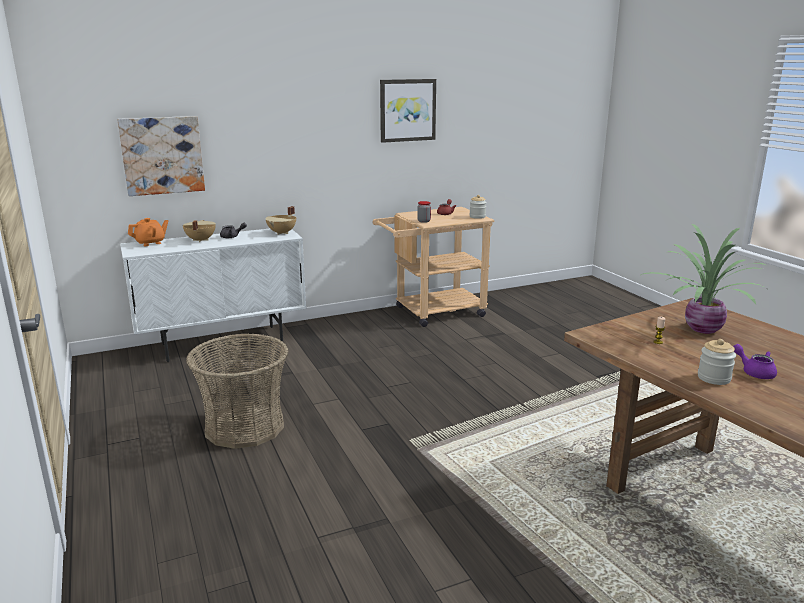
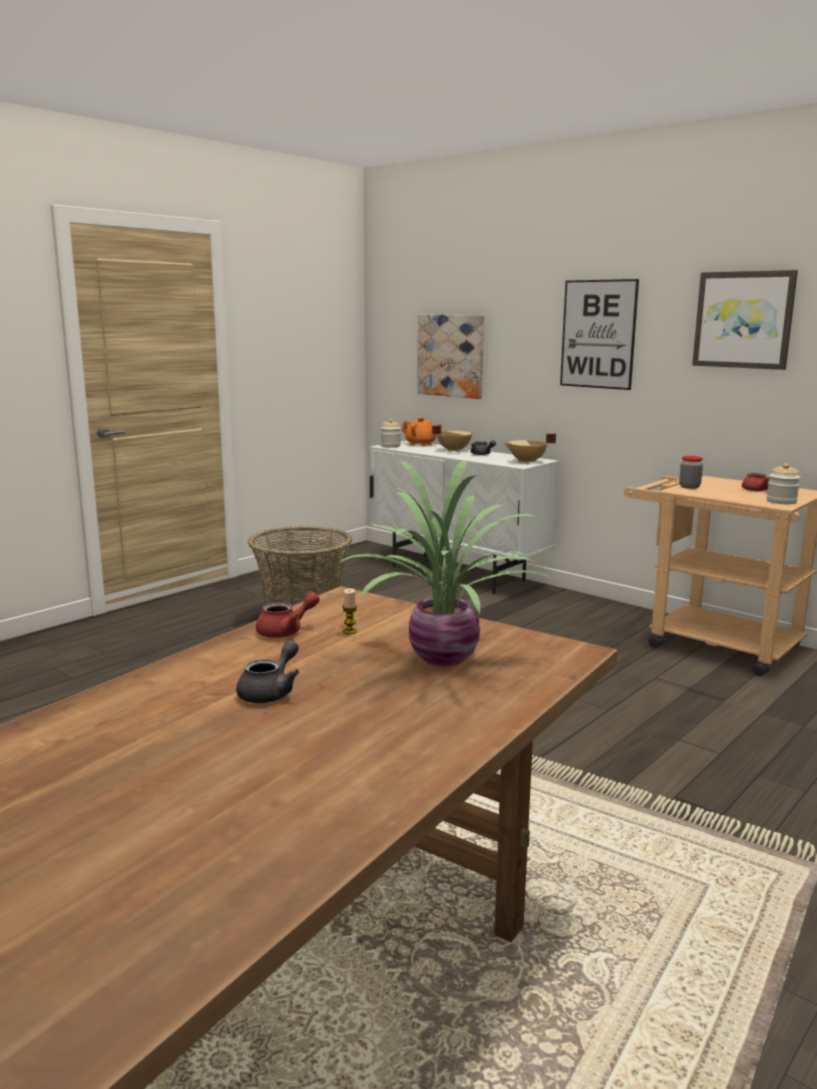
camera: 65 degrees right, 5 degrees down
jar [698,339,736,385] -> jar moved to [381,419,401,447]
purple teapot [733,344,777,379] -> grey teapot [236,640,299,703]
none -> red teapot [256,592,320,638]
none -> picture [560,279,639,390]

